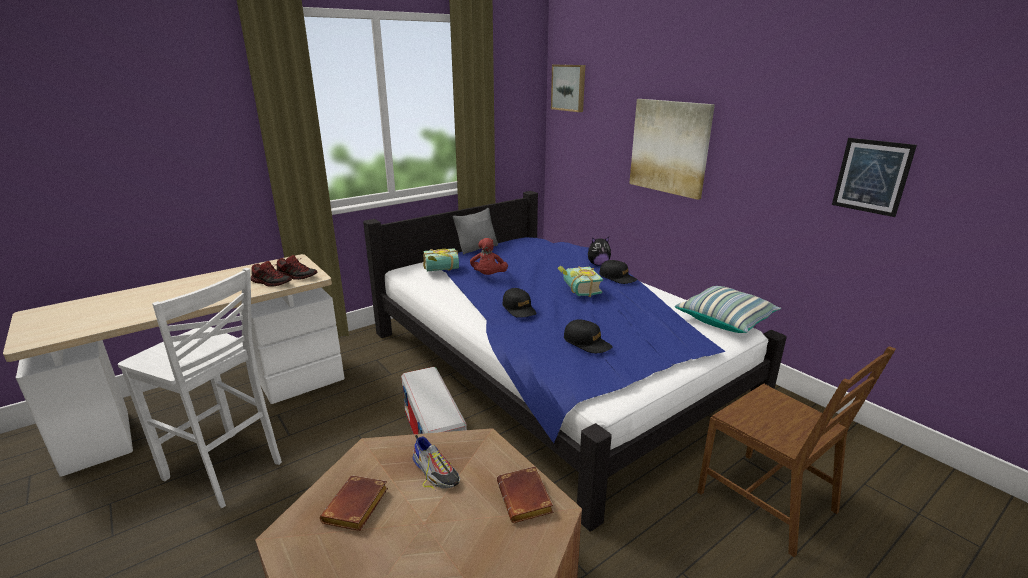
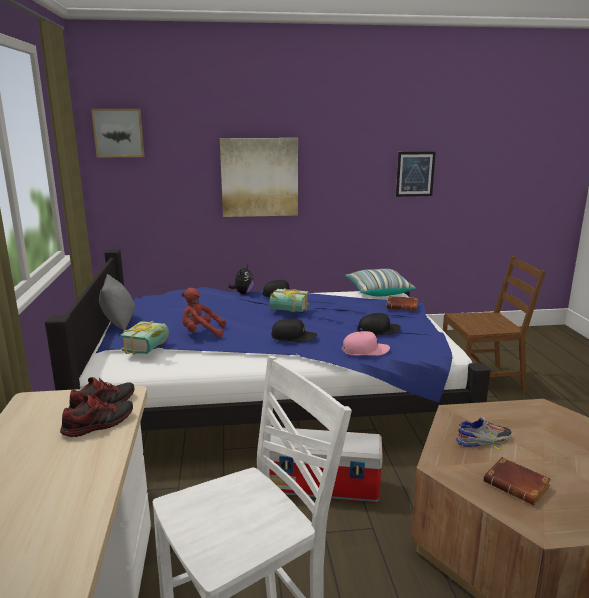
camera: 60 degrees left, 5 degrees down
red plush toy [470,238,508,275] -> red plush toy turned 150 degrees clockwise [181,288,226,338]
brown book [497,466,553,523] -> brown book moved to [387,296,418,311]
none -> pink cap [342,331,390,356]

